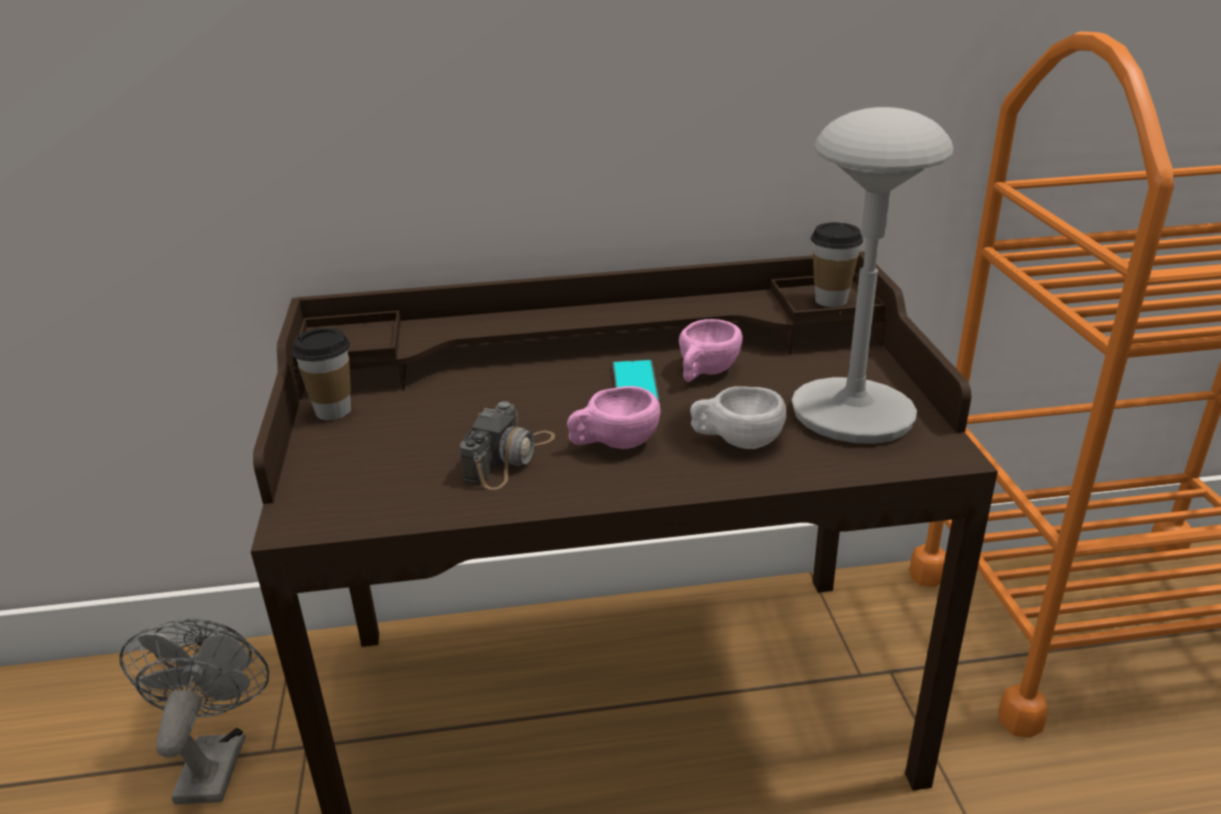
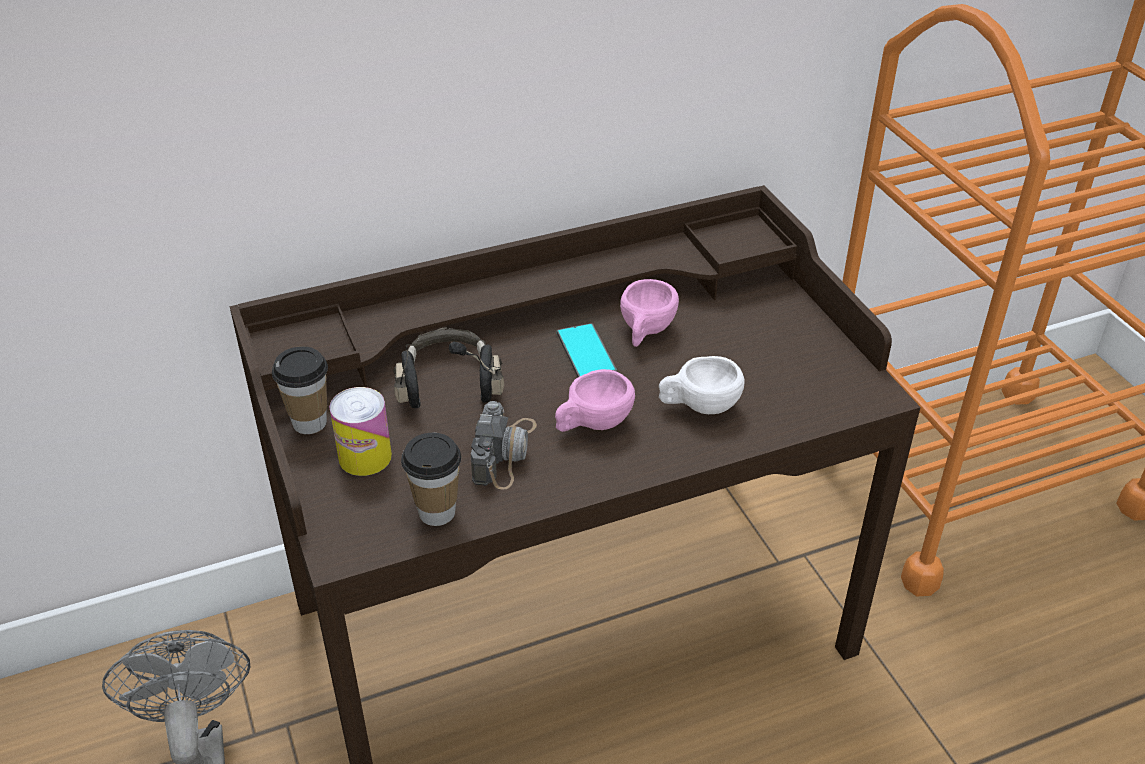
camera: 15 degrees left, 10 degrees up
grey table lamp [792,107,953,444] -> none
cup [811,222,863,307] -> cup moved to [401,433,461,526]
none -> can [329,387,392,476]
none -> black headphones [393,327,504,408]

